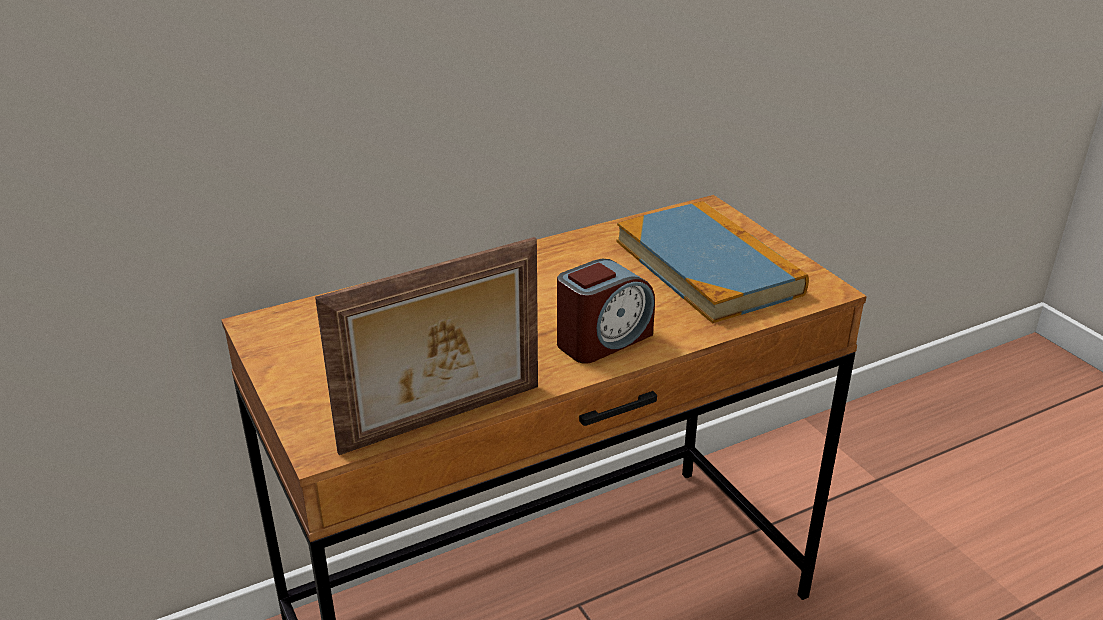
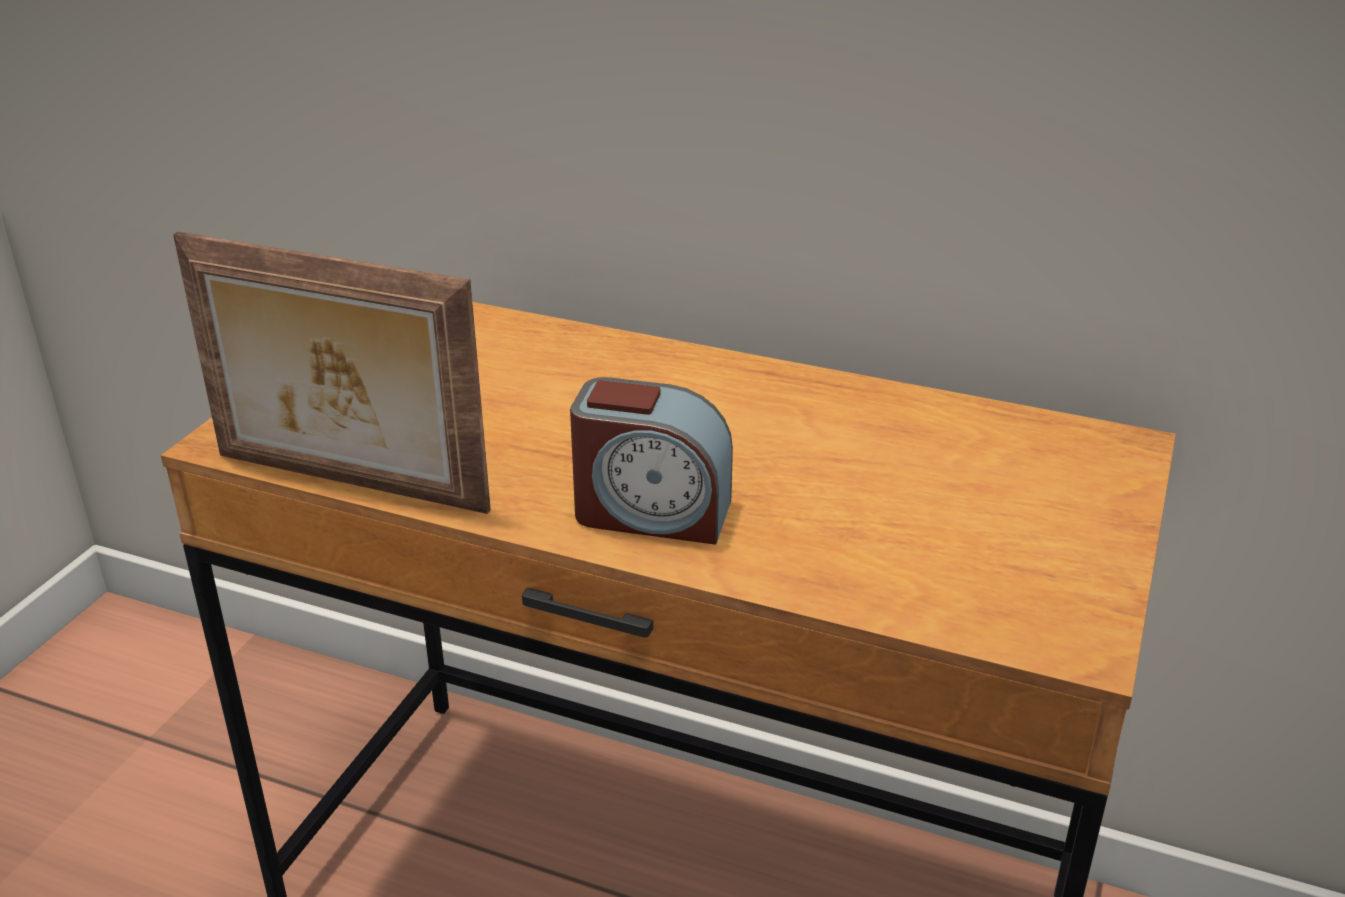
camera: 50 degrees right, 0 degrees up
book [617,201,809,323] -> none

